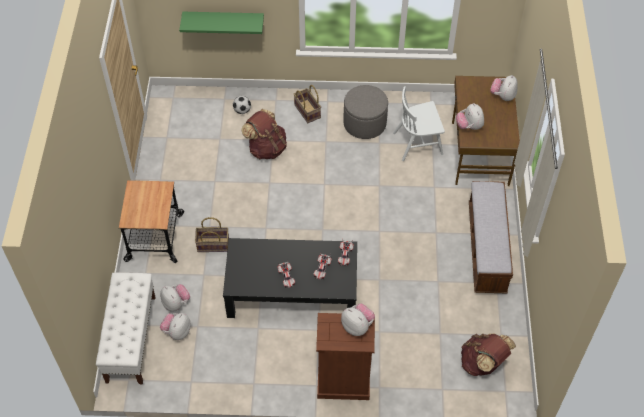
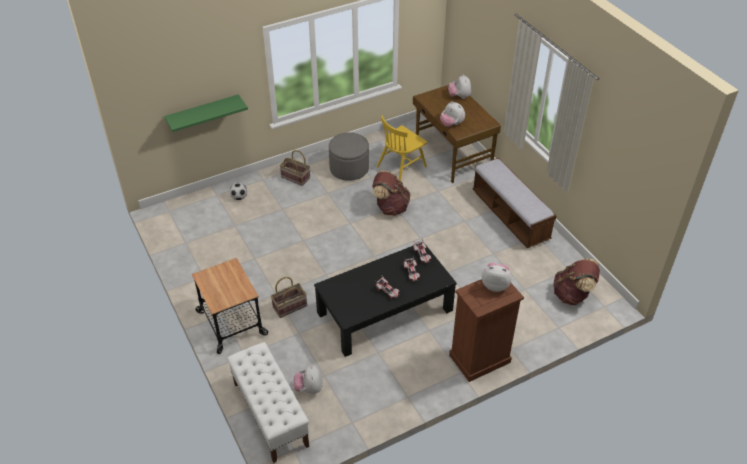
camera: 30 degrees left, 10 degrees down
plush toy [160,284,190,312] -> none
brown backpack [241,109,287,159] -> brown backpack moved to [372,170,410,216]
white chair [393,86,445,161] -> yellow chair [377,115,427,181]

